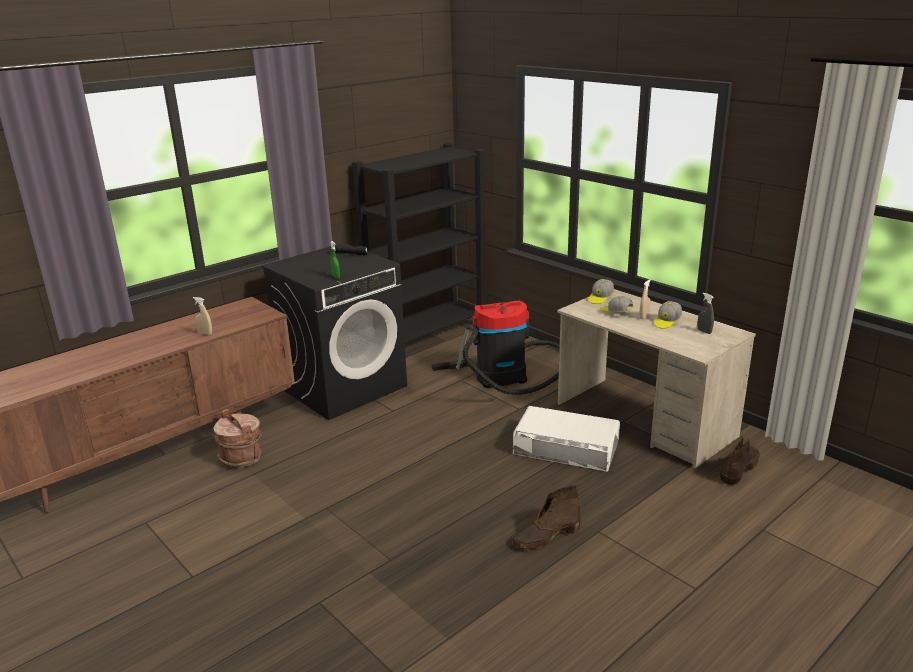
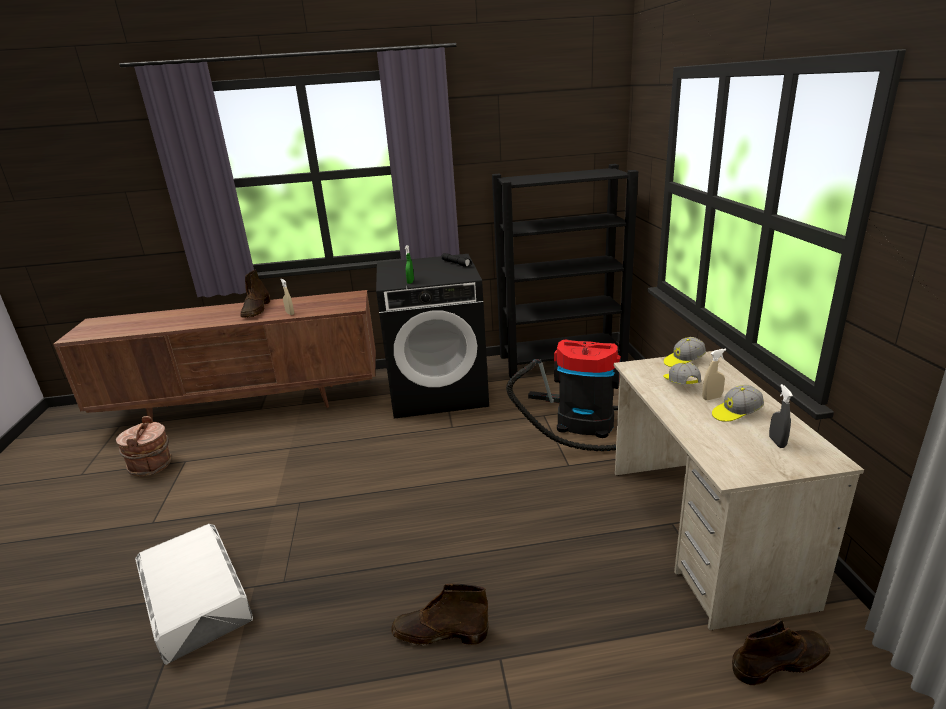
camera: 35 degrees right, 0 degrees up
brown bucket [214,409,262,468] -> brown bucket moved to [116,416,172,477]
white storage box [513,406,620,471] -> white storage box moved to [135,524,253,665]
none -> brown boot [240,270,270,318]

